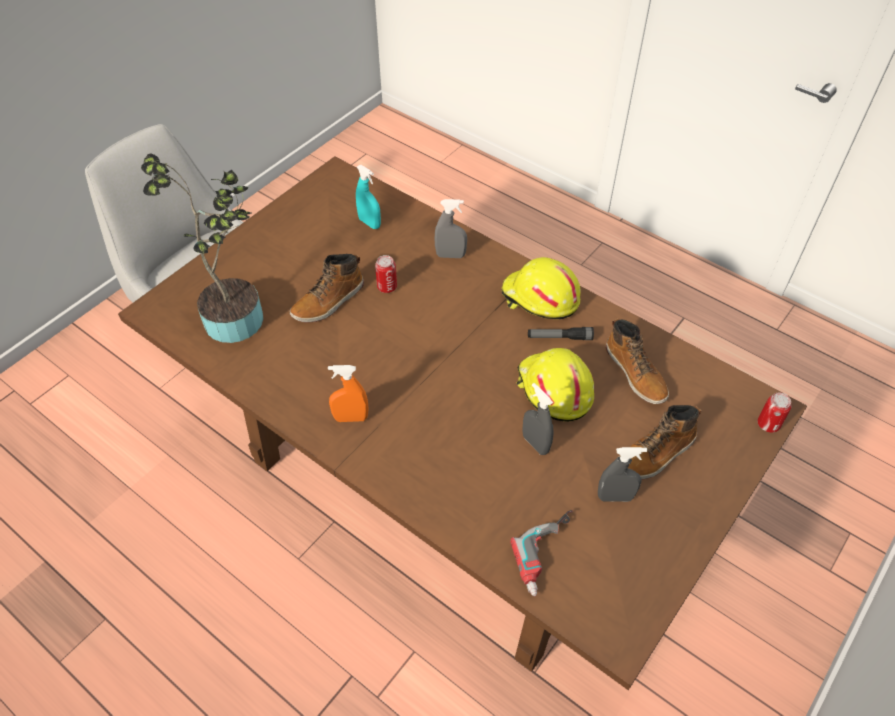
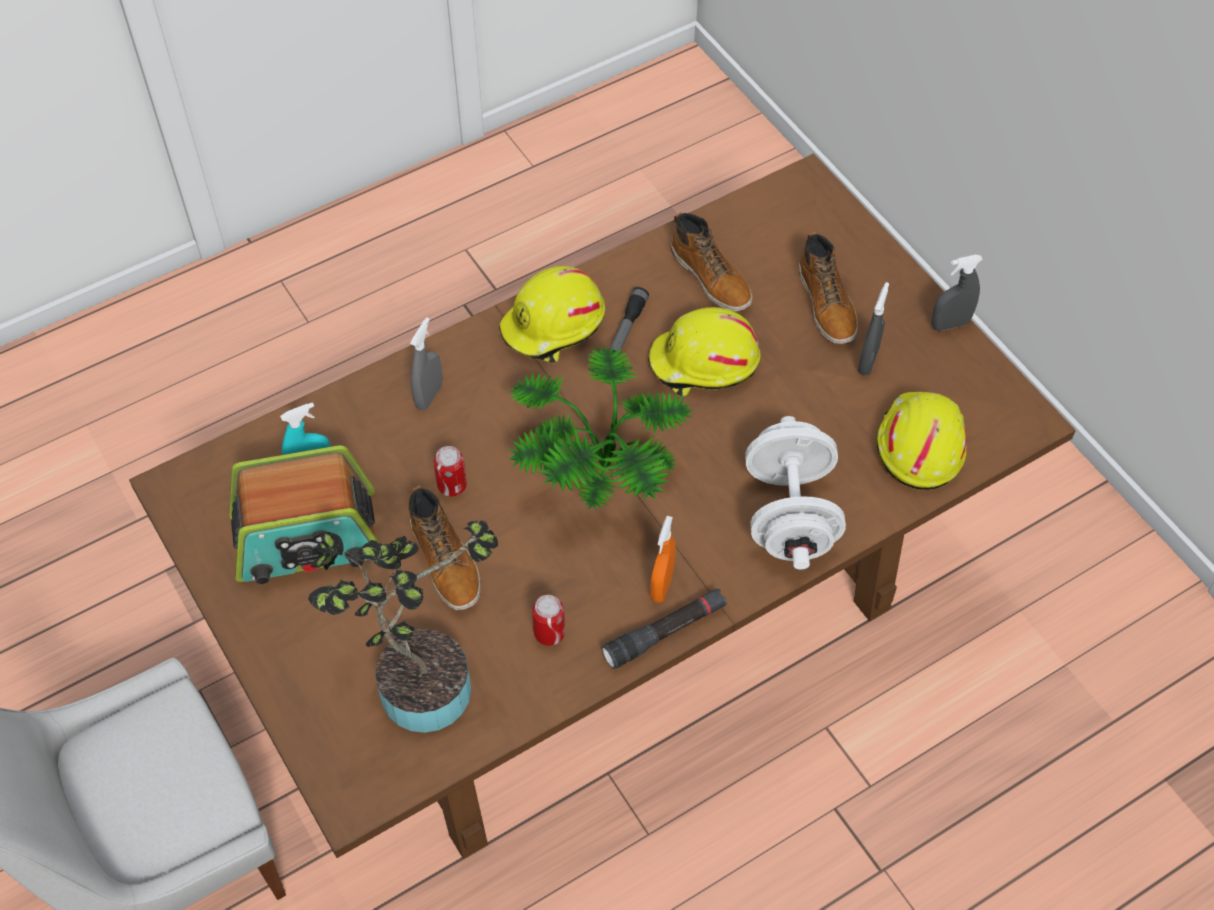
camera: 70 degrees left, 5 degrees up
power drill [511,510,573,596] -> yellow hard hat [876,392,967,490]
grey spray bottle [522,383,553,455] -> grey spray bottle moved to [931,255,983,331]
boot [606,318,669,404] -> boot turned 60 degrees clockwise [671,212,752,311]
can [758,392,792,433] -> can moved to [532,595,565,646]
none -> radio [229,446,379,584]
none -> potted plant [508,346,693,510]
none -> black flashlight [602,588,727,669]
none -> white dumbbell [745,416,846,569]

